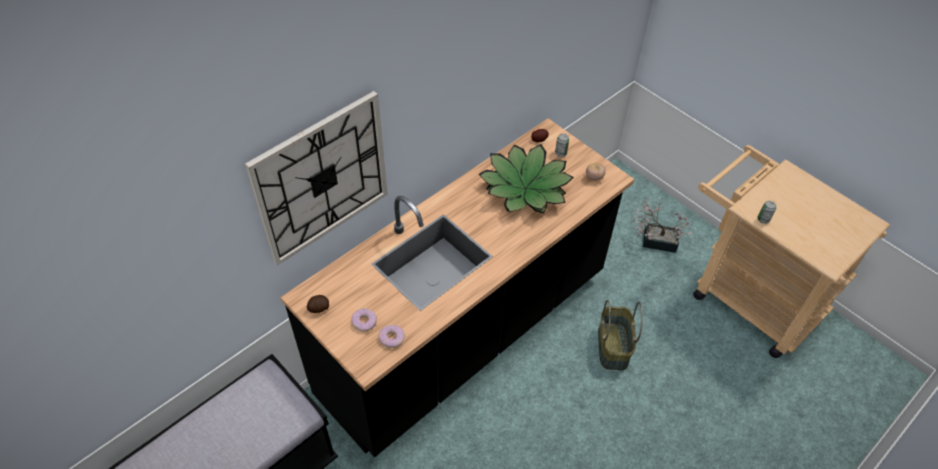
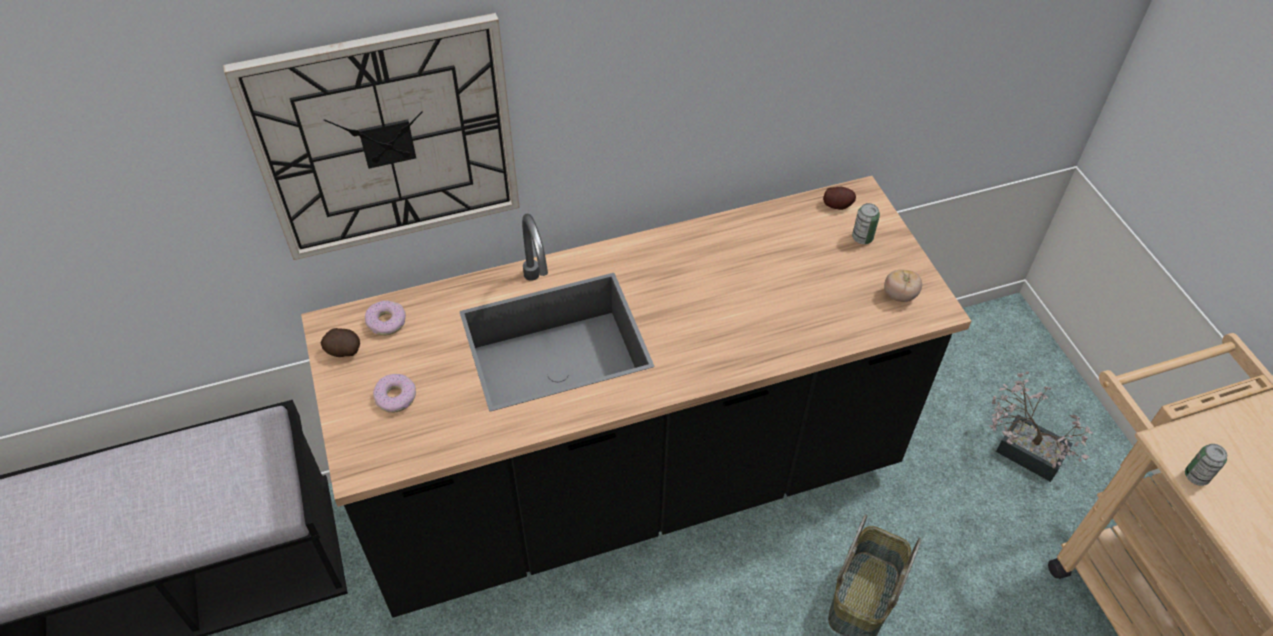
camera: 25 degrees right, 0 degrees up
donut [379,325,405,348] -> donut moved to [365,300,406,336]
potted plant [479,144,574,214] -> none

